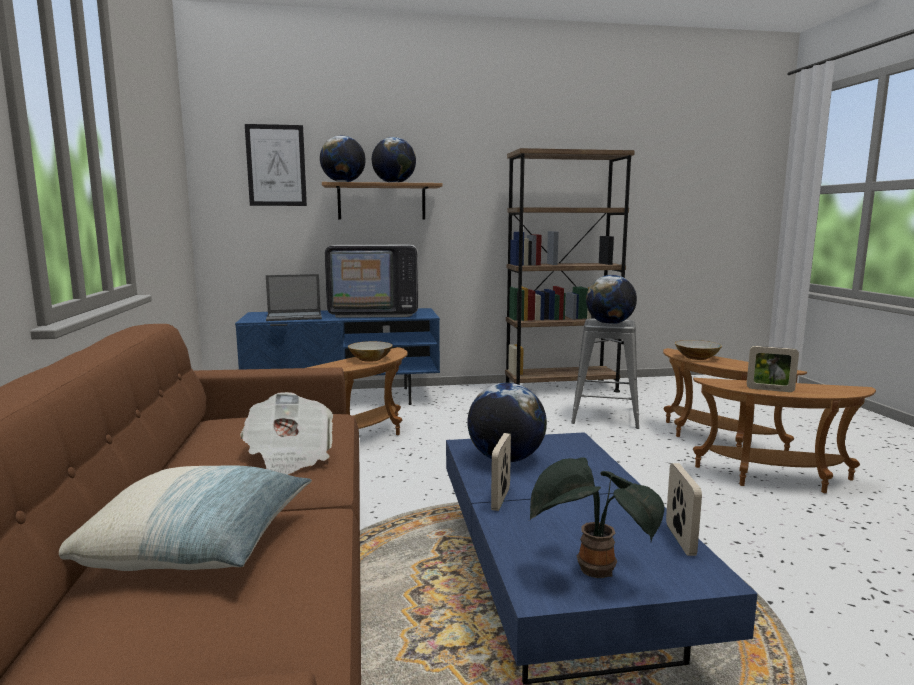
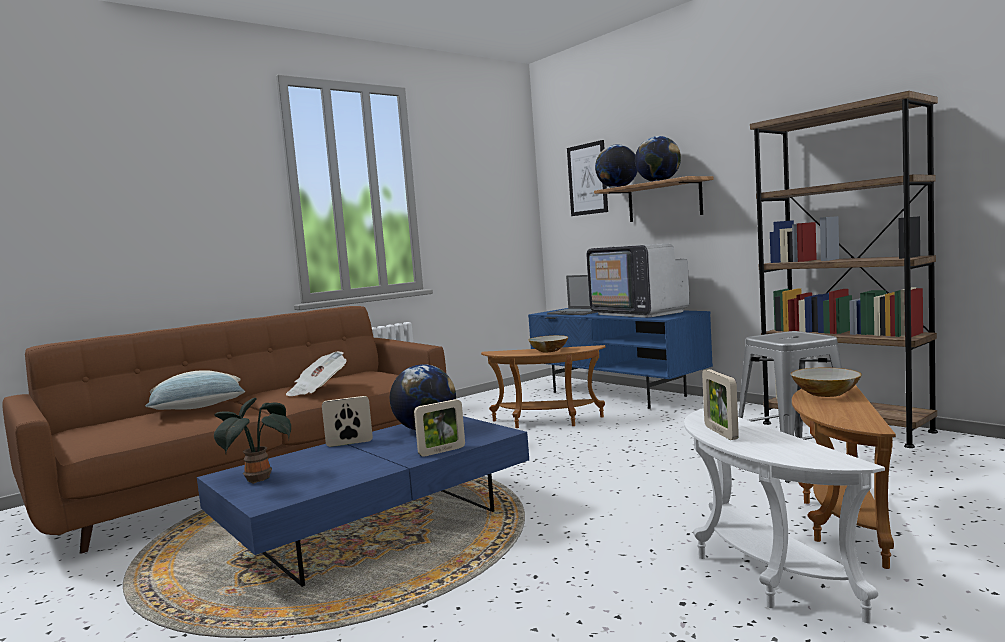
camera: 60 degrees right, 5 degrees down
globe [586,275,637,324] -> none
picture frame [666,463,702,556] -> picture frame moved to [414,399,465,457]
brown side table [693,378,876,493] -> white side table [684,408,885,623]

